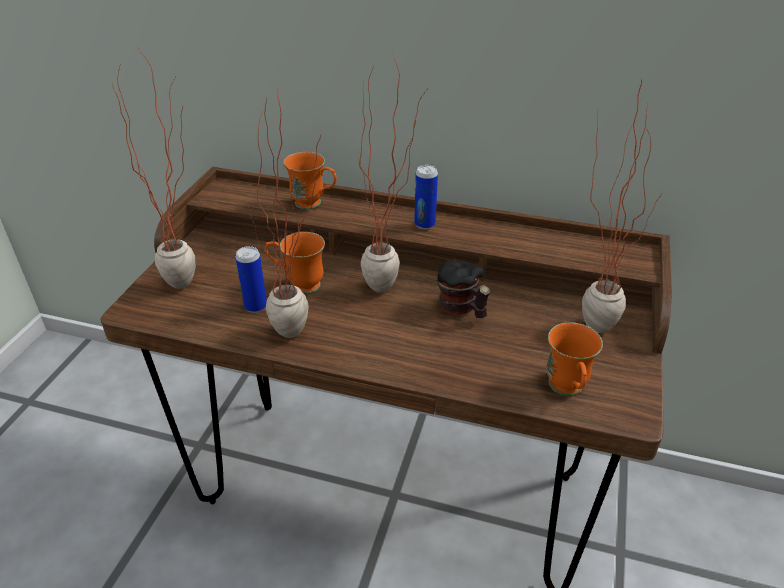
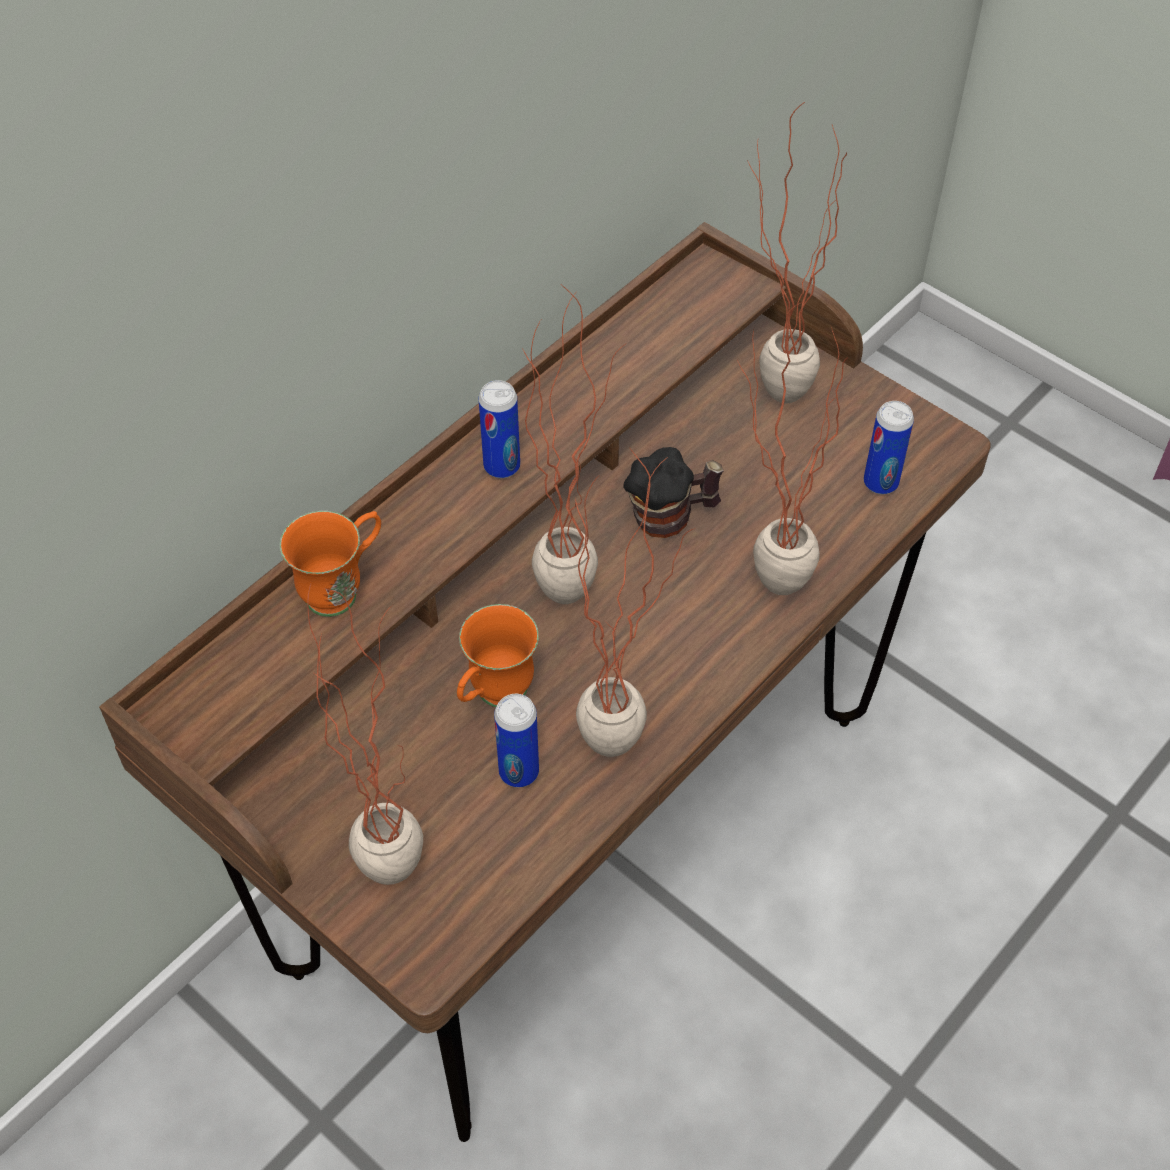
camera: 65 degrees left, 15 degrees up
orange mug [546,322,603,396] -> can [864,401,914,494]
none -> potted plant [737,302,848,595]

